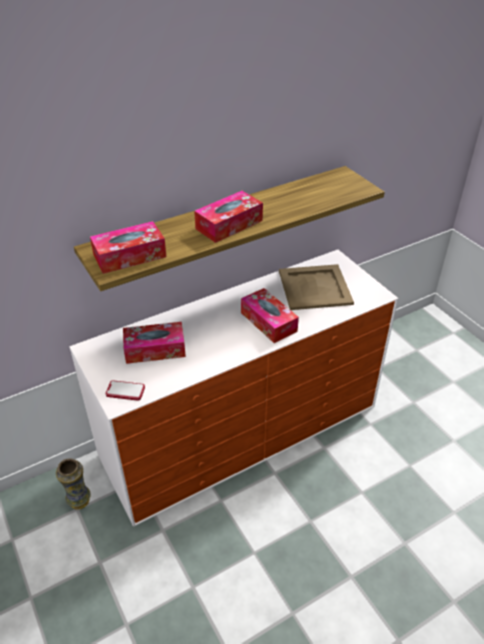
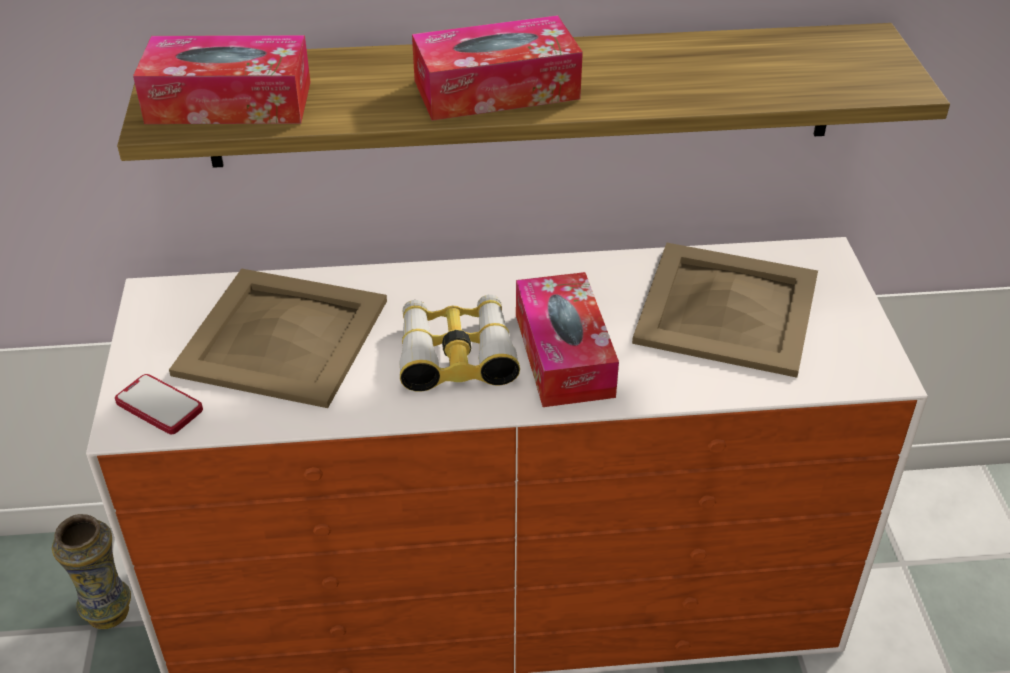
camera: 25 degrees right, 0 degrees up
tissue box [123,322,186,364] -> beige tray [169,268,387,408]
none -> binoculars [399,294,520,392]

